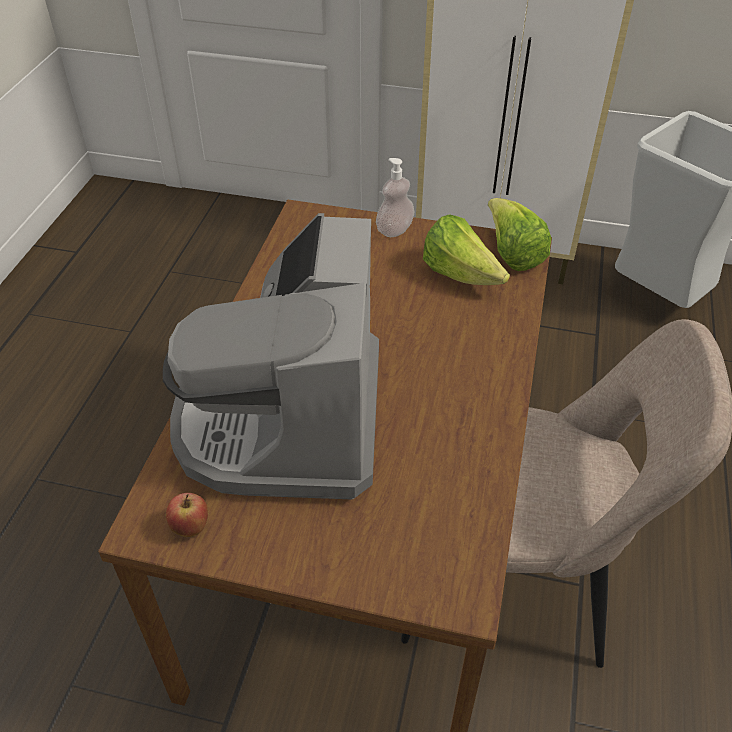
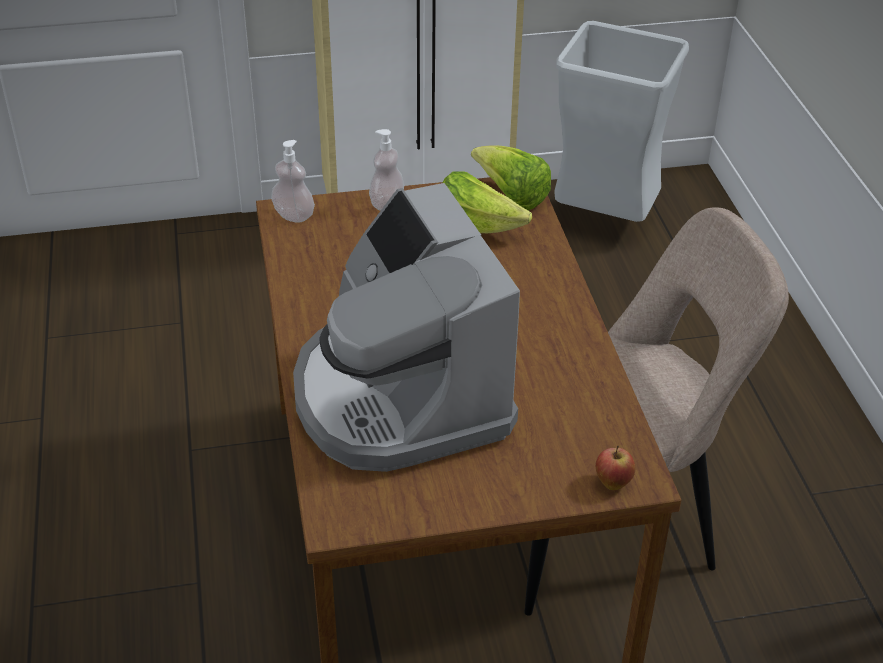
camera: 25 degrees left, 5 degrees down
apple [166,493,208,537] -> apple moved to [596,446,635,490]
none -> soap dispenser [271,140,315,223]

